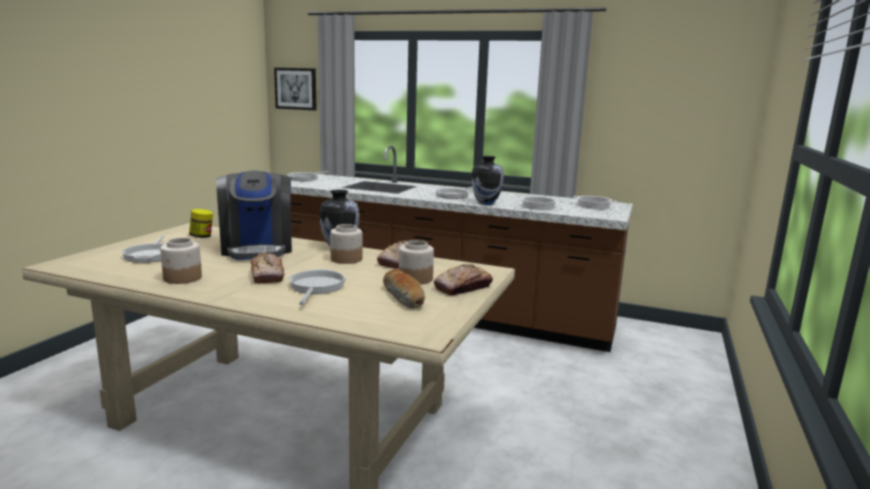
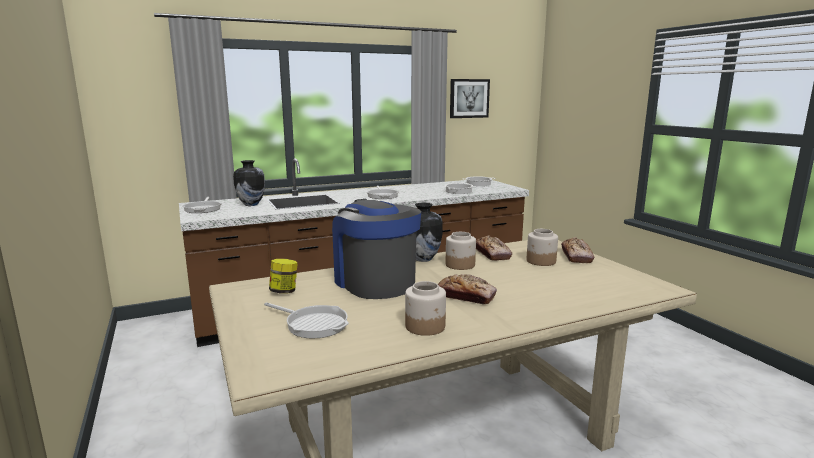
camera: 45 degrees left, 0 degrees up
coffee machine [216,171,292,260] -> coffee machine turned 150 degrees counterclockwise [332,199,421,299]
picture [274,68,317,110] -> picture moved to [450,79,490,118]
frying pan [288,269,346,305] -> none
bread [383,270,425,308] -> none
vase [471,156,504,205] -> vase moved to [233,160,265,206]

